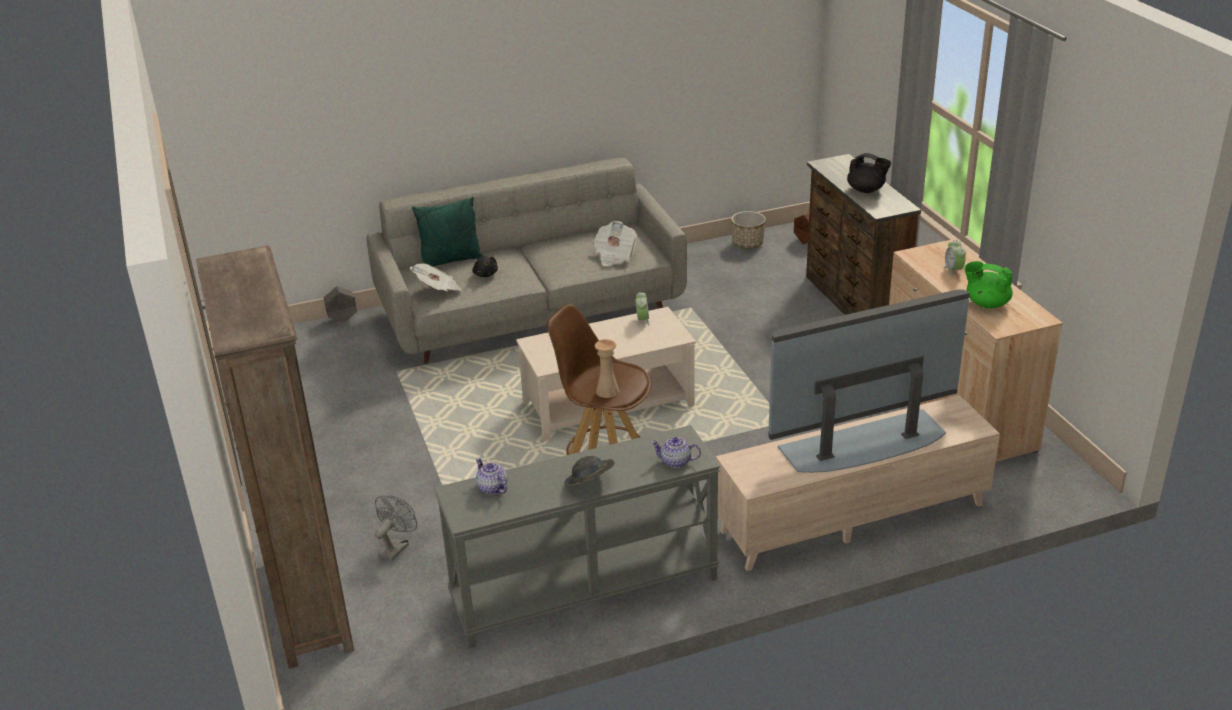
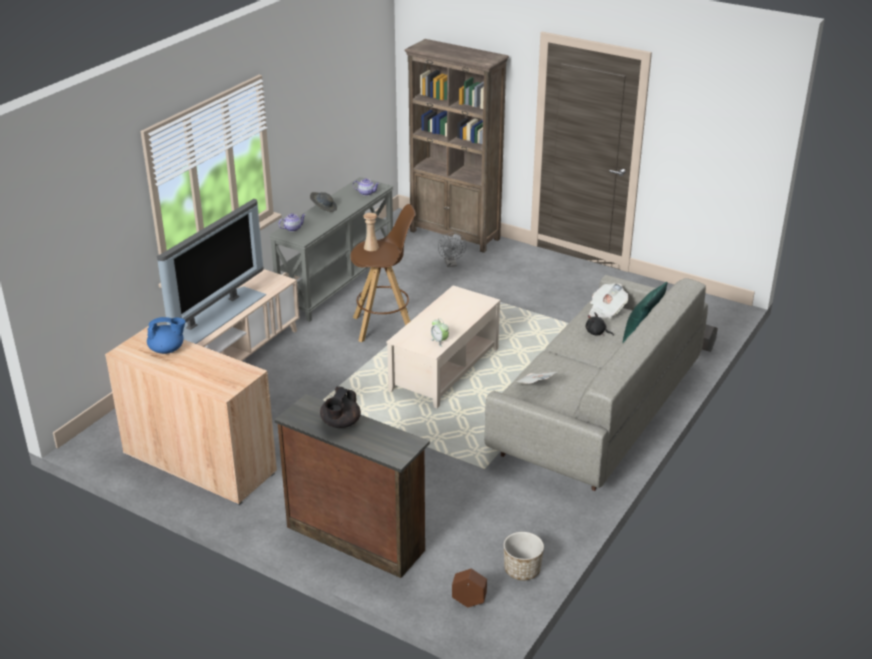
camera: 140 degrees right, 0 degrees up
black teapot [847,153,891,193] -> black teapot turned 60 degrees counterclockwise [320,387,361,428]
alarm clock [943,240,966,277] -> none
green teapot [964,261,1013,309] -> blue teapot [147,317,185,354]

